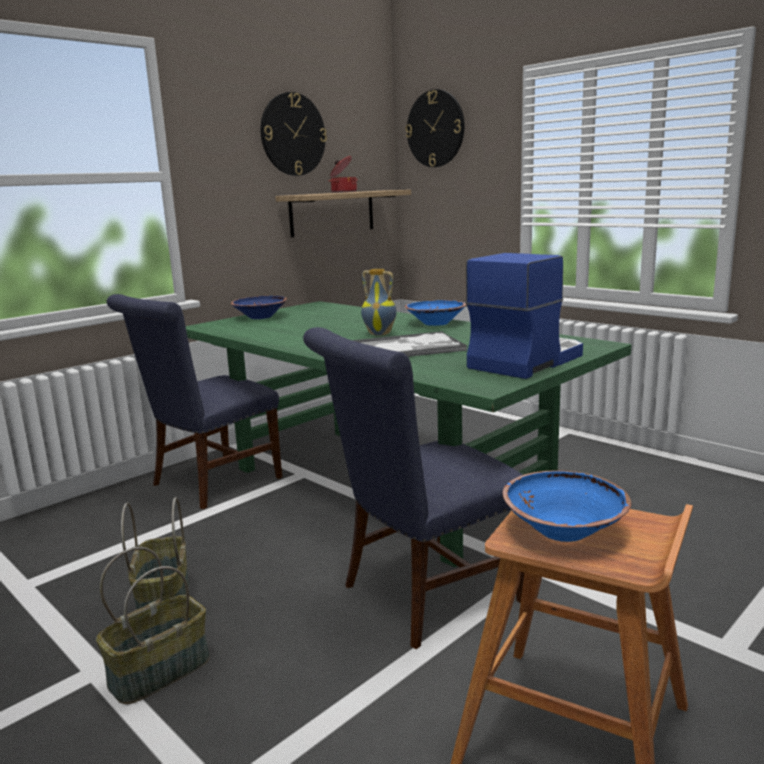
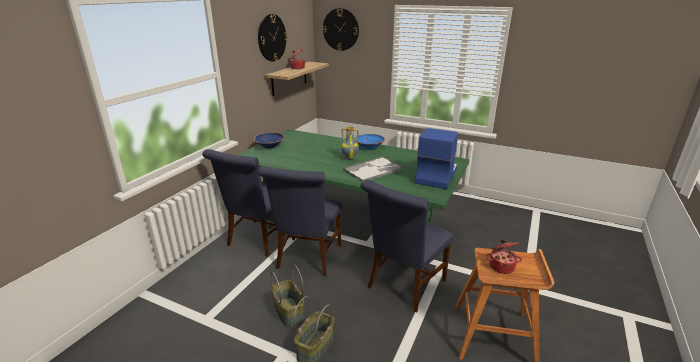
camera: 20 degrees left, 10 degrees up
blue bowl [503,470,631,542] -> cooking pot [486,239,522,274]
none -> blue chair [258,166,342,276]

